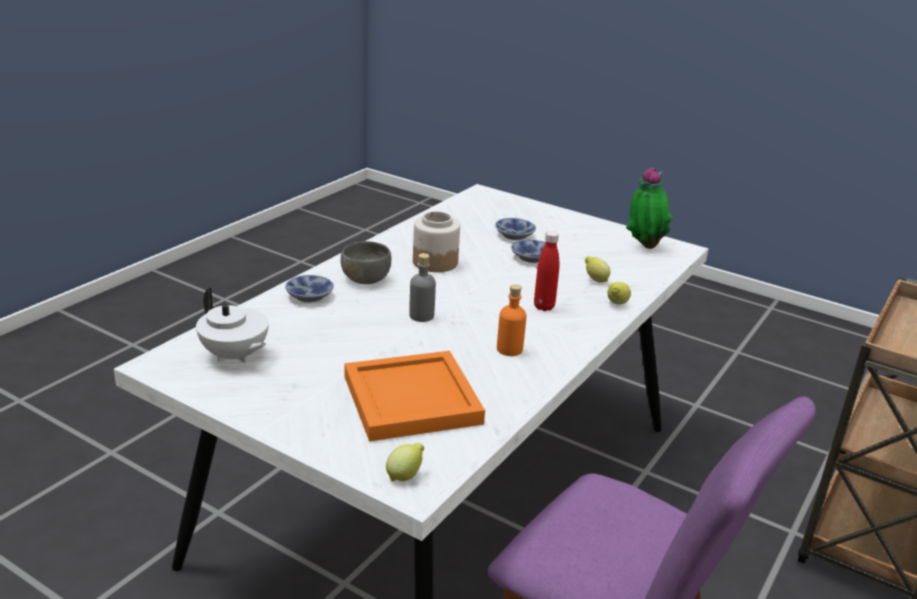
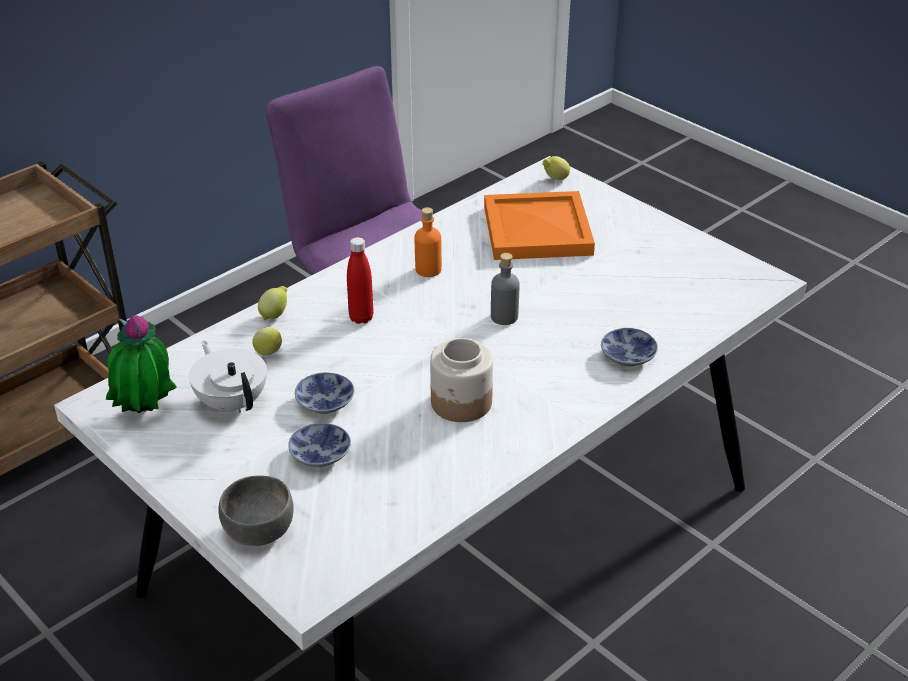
camera: 165 degrees left, 10 degrees up
white teapot [196,288,269,363] -> white teapot moved to [189,341,267,413]
grey bowl [341,241,392,284] -> grey bowl moved to [218,475,294,546]

